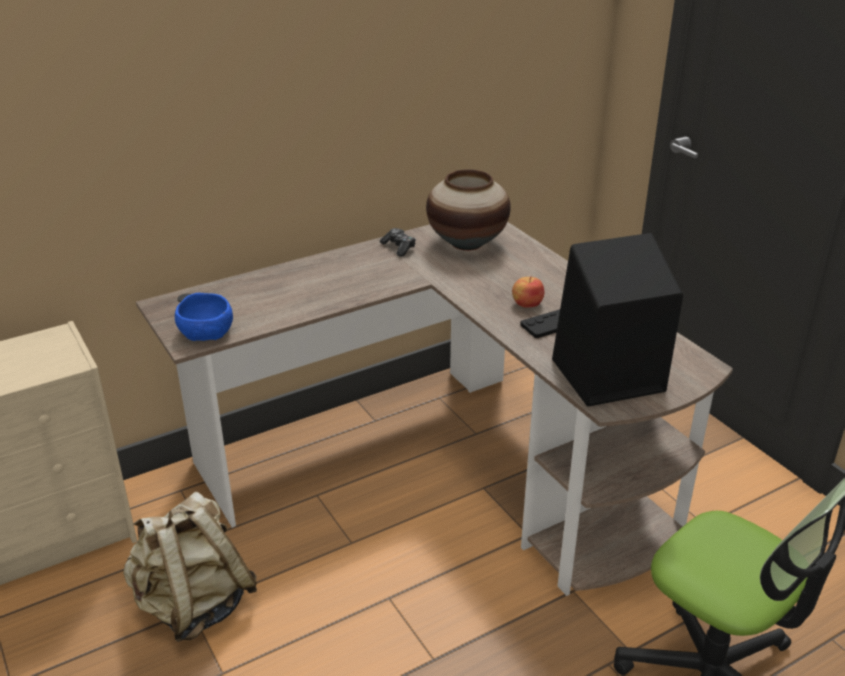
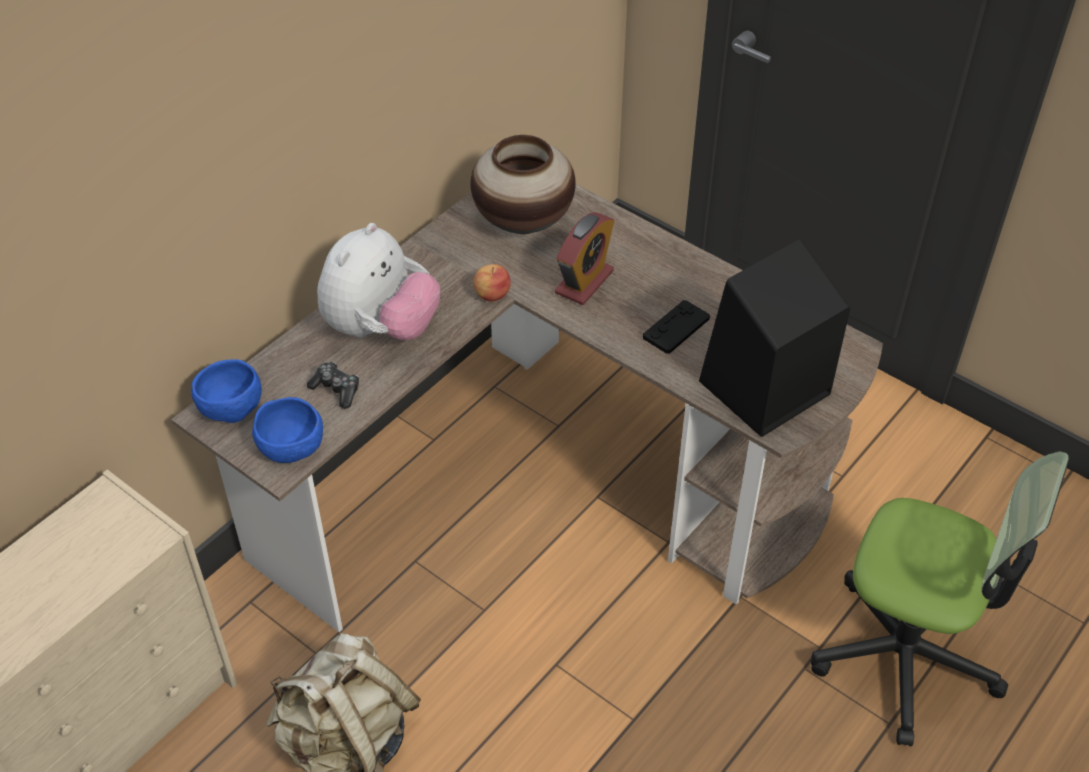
camera: 20 degrees left, 15 degrees up
game controller [380,228,416,257] -> game controller moved to [307,362,359,409]
apple [512,276,544,308] -> apple moved to [473,264,511,302]
none -> blue bowl [191,359,262,423]
none -> plush toy [317,223,440,340]
none -> alarm clock [555,212,614,305]

